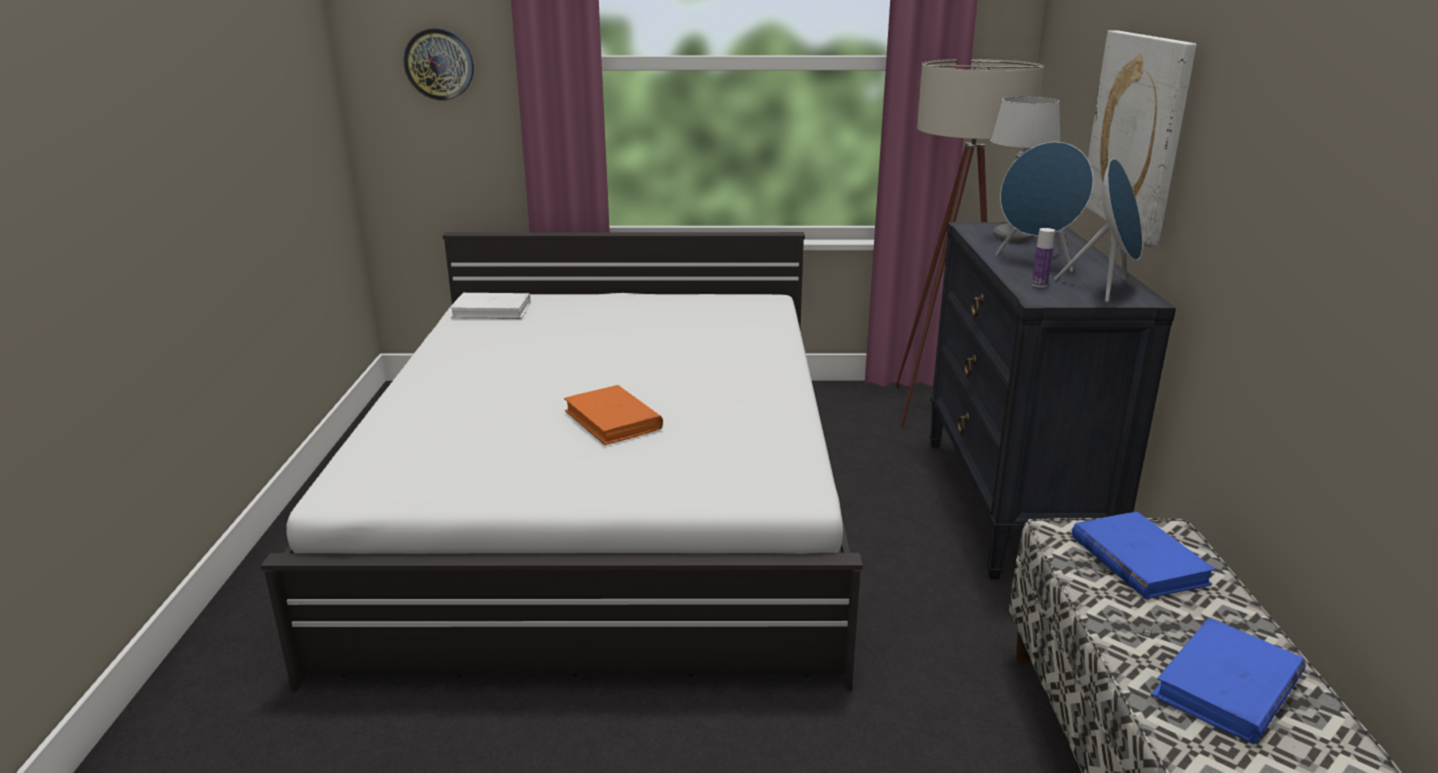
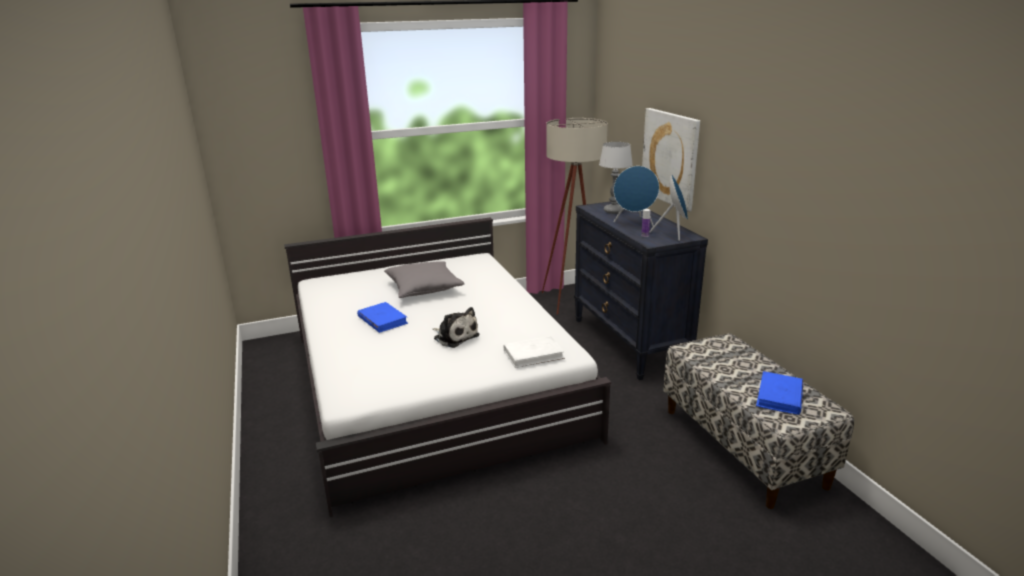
camera: 20 degrees left, 0 degrees up
wall clock [404,28,474,100] -> none
white book [450,293,530,319] -> white book moved to [504,336,565,368]
orange book [564,385,663,445] -> plush toy [433,307,479,348]
blue book [1072,512,1216,599] -> blue book moved to [357,302,408,333]
none -> grey pillow [384,261,465,298]

